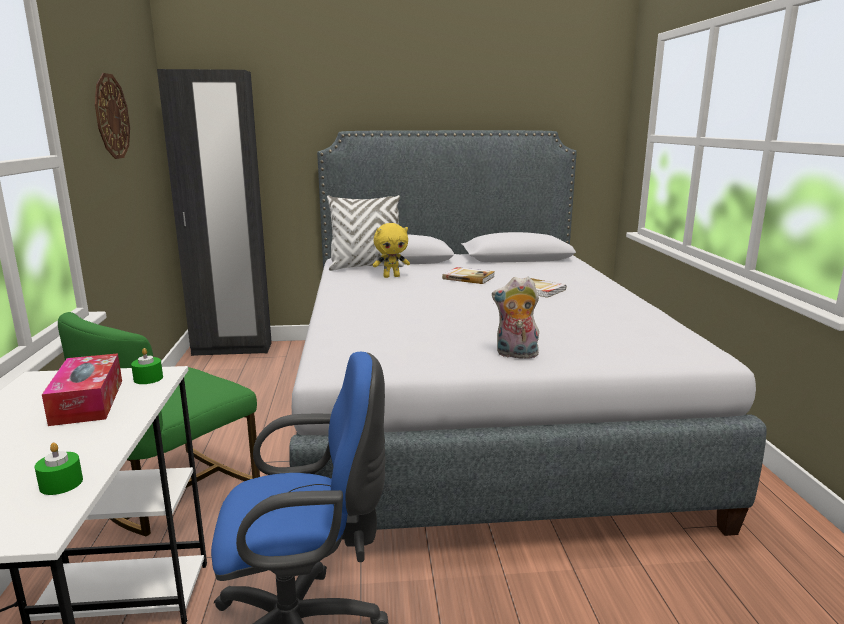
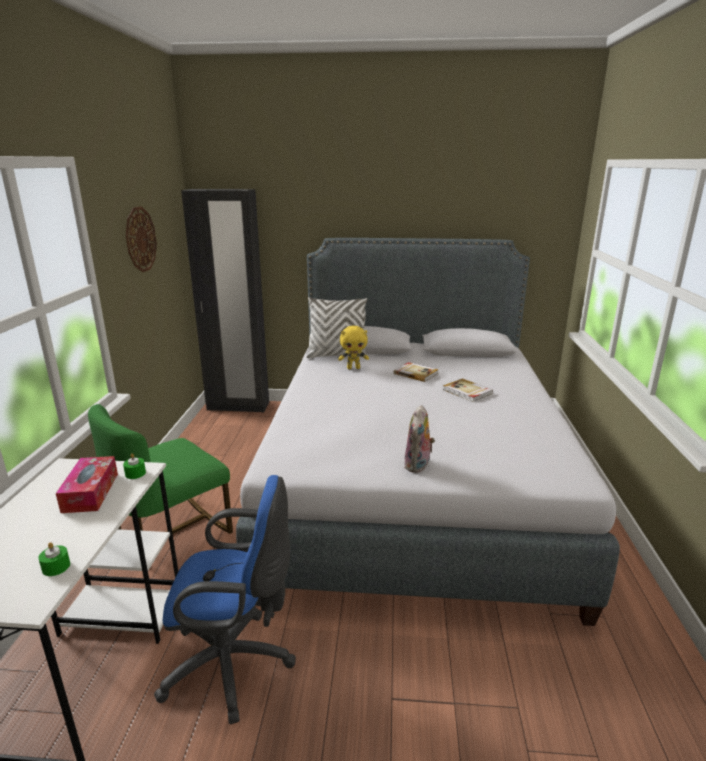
camera: 10 degrees right, 5 degrees up
plush toy [492,277,539,359] -> plush toy turned 90 degrees counterclockwise [404,405,435,473]

